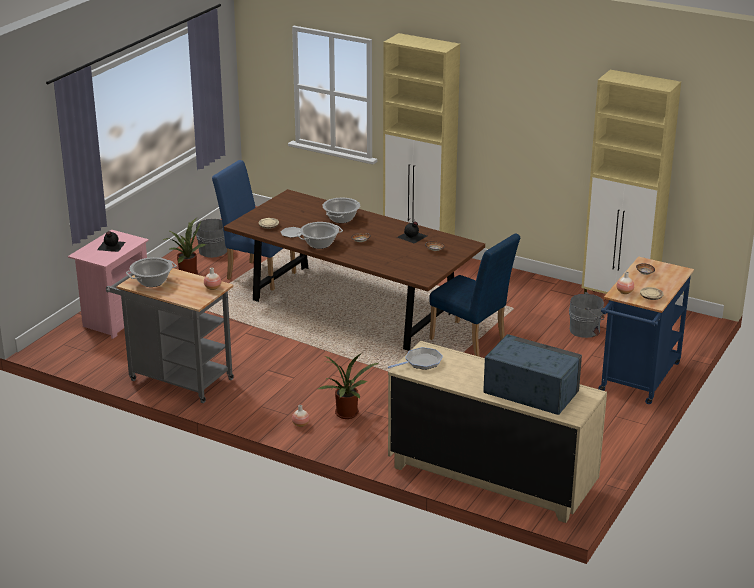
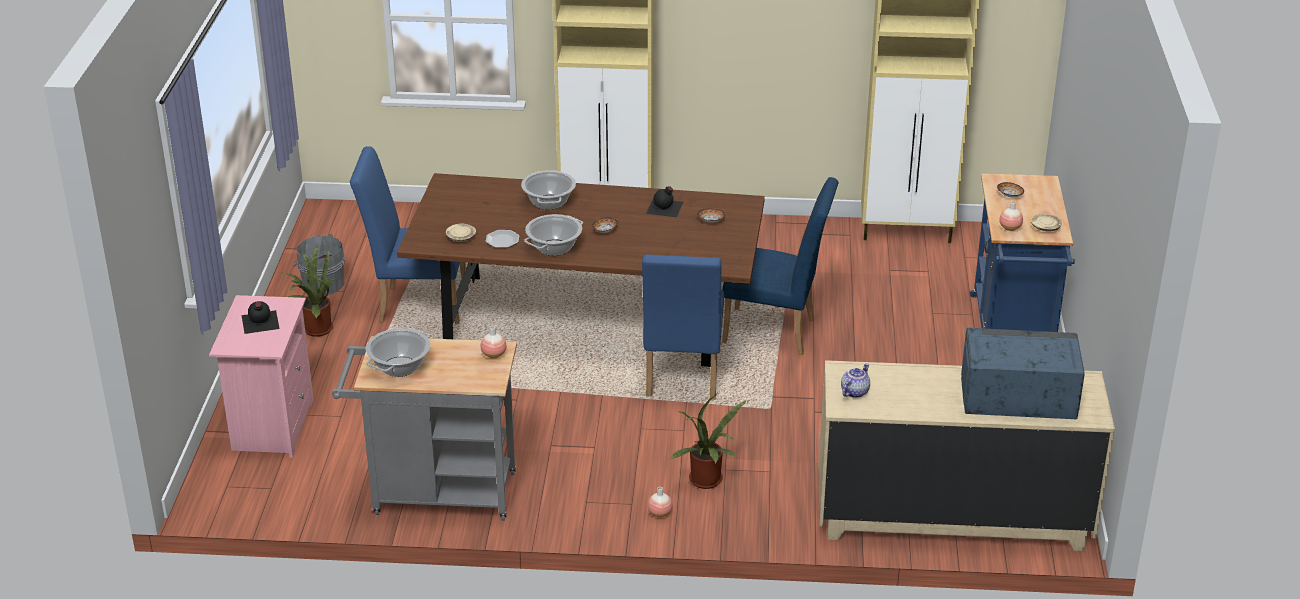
camera: 25 degrees left, 5 degrees up
frying pan [388,347,443,370] -> teapot [841,363,870,398]
grey bucket [569,292,604,338] -> none
none -> blue chair [642,254,724,400]

